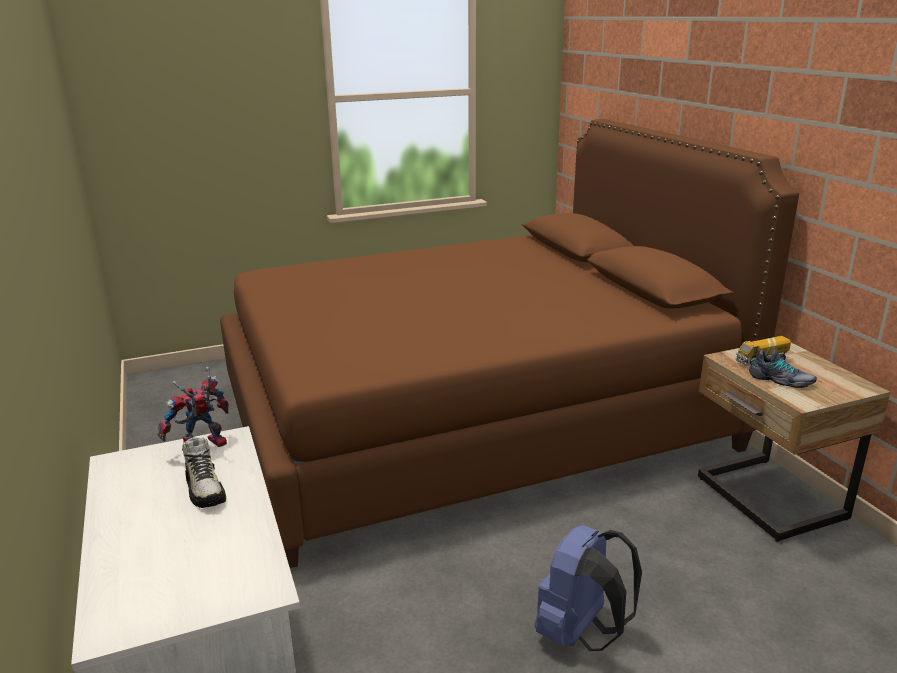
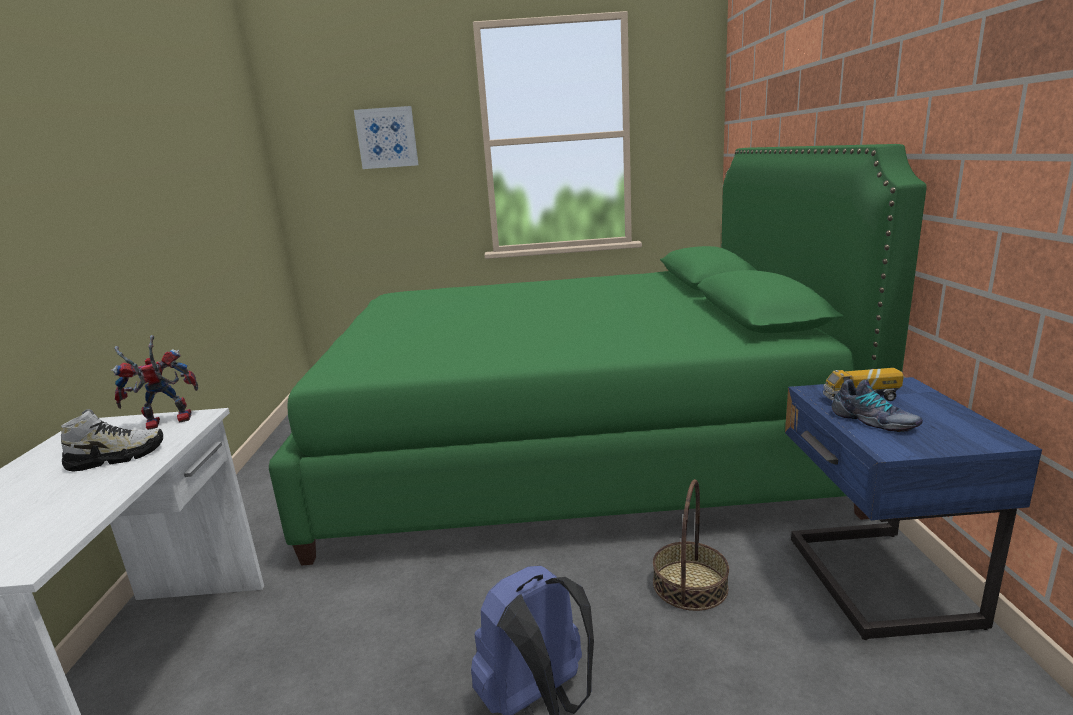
camera: 20 degrees right, 5 degrees down
shoe [182,437,226,508] -> shoe turned 105 degrees counterclockwise [61,409,163,471]
brown bed [220,119,799,568] -> green bed [269,144,927,566]
beige nightstand [698,343,890,542] -> blue nightstand [785,377,1042,640]
none -> picture [354,106,419,169]
none -> basket [653,479,729,611]

